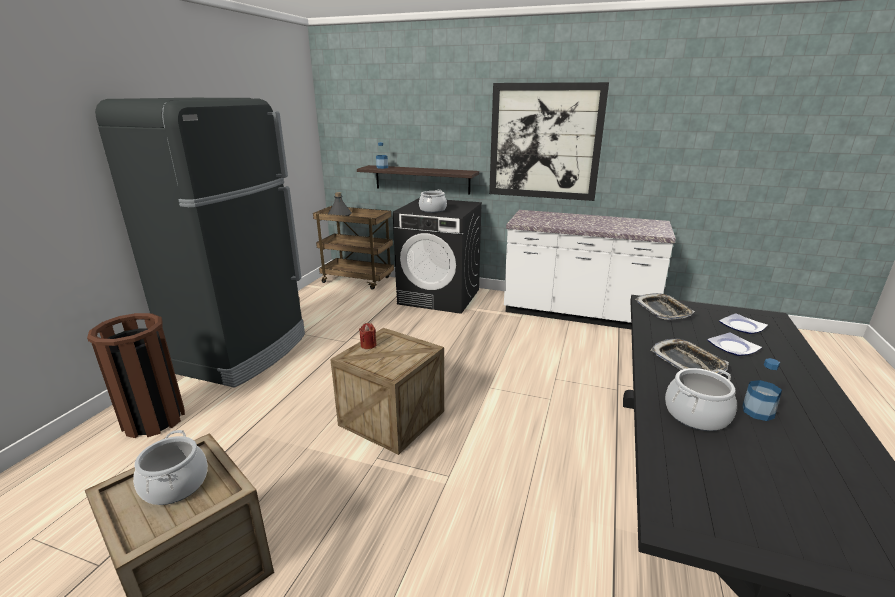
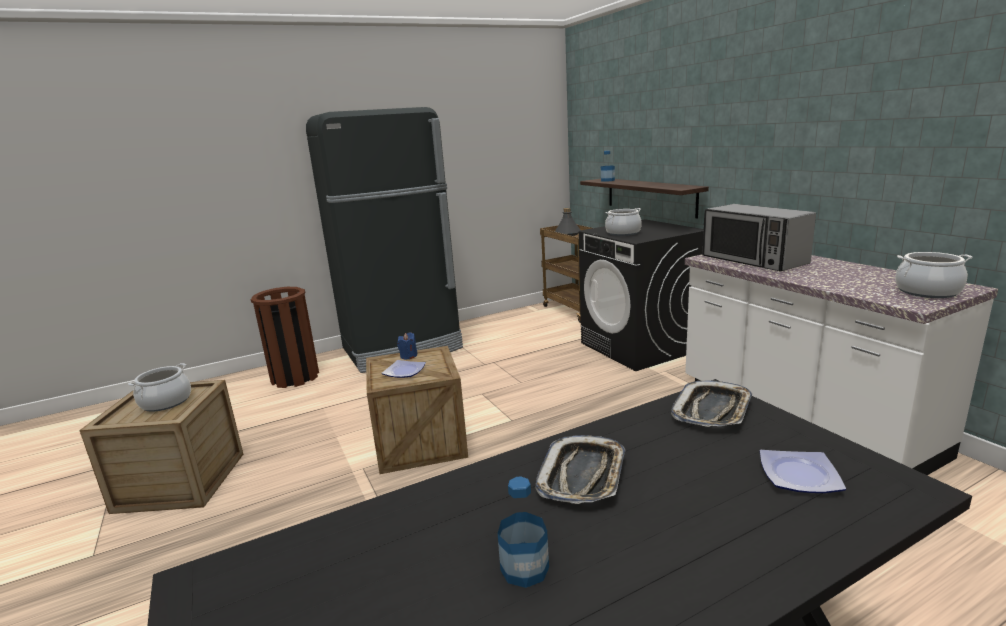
camera: 45 degrees right, 5 degrees down
red candle [359,323,377,349] -> blue candle [397,333,417,359]
picture [489,82,609,201] -> none
cooking pot [665,368,737,431] -> cooking pot moved to [895,252,973,298]
plate [707,332,762,356] -> plate moved to [382,360,426,378]
none -> microwave [702,204,816,271]

